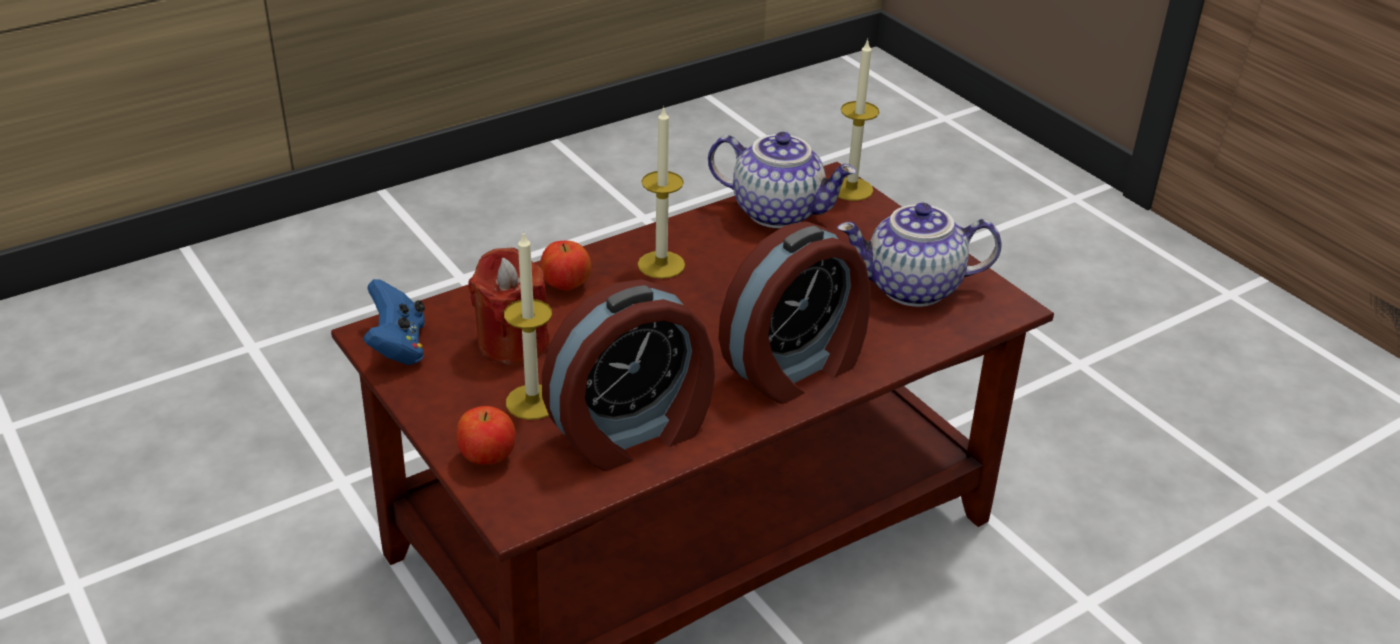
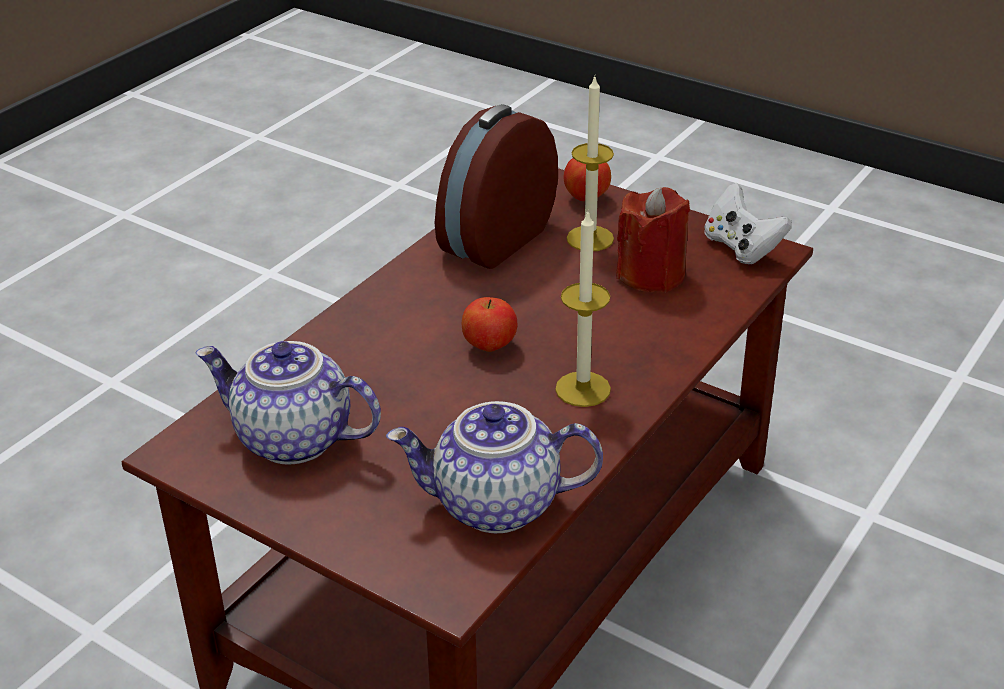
camera: 160 degrees right, 0 degrees up
blue game controller [363,279,425,365] -> white game controller [704,183,792,264]
apple [540,241,591,291] -> apple moved to [462,297,517,352]
alarm clock [718,221,870,404] -> none
teapot [837,203,1002,307] -> teapot turned 135 degrees counterclockwise [195,341,381,465]
candle [838,39,879,201] -> none

